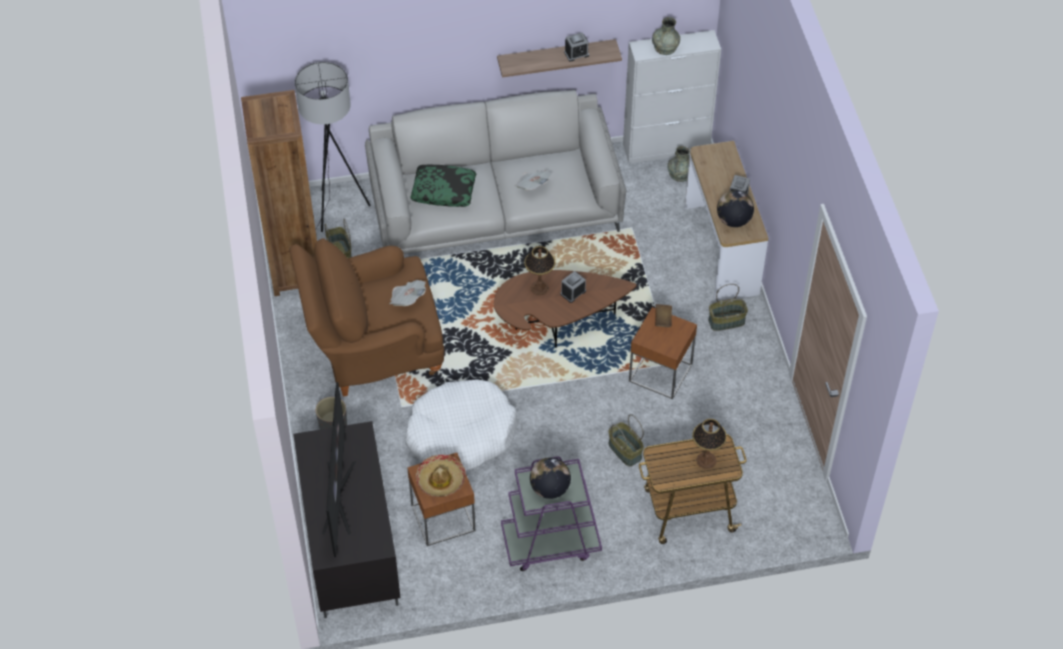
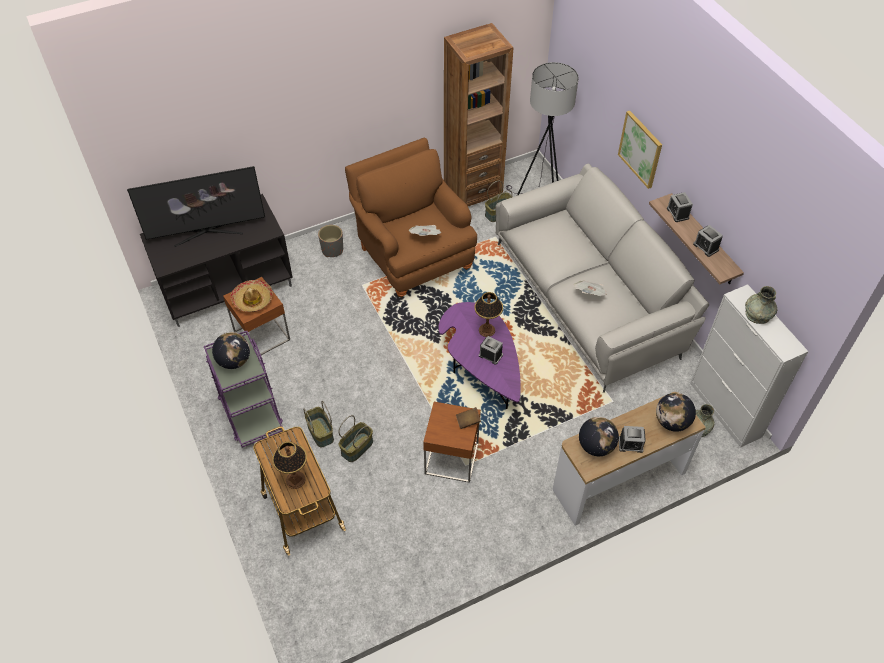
camera: 75 degrees right, 0 degrees up
white dog bed [405,379,518,471] -> none
pillow [410,165,476,207] -> none
brown coffee table [494,270,637,348] -> purple coffee table [438,302,521,409]
basket [708,284,748,331] -> basket moved to [304,401,334,447]
none -> picture [618,111,662,189]
none -> globe [656,393,696,432]
none -> alarm clock [667,192,693,222]

